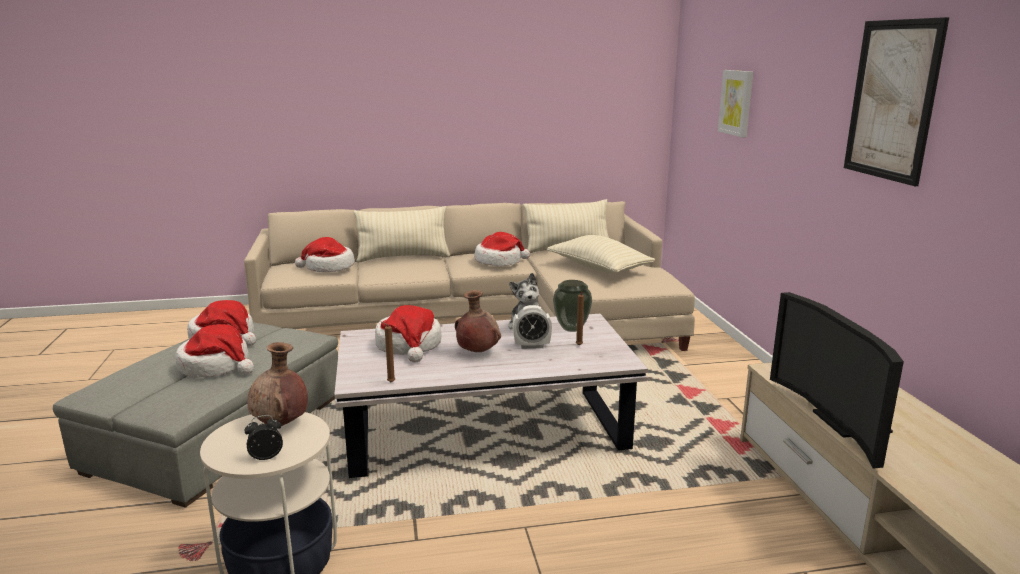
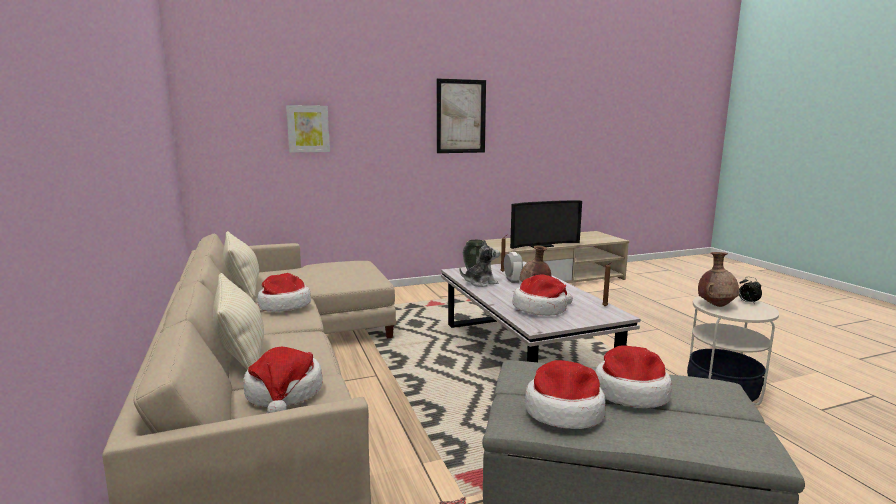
camera: 100 degrees left, 5 degrees down
beige pillow [547,235,655,273] -> none

